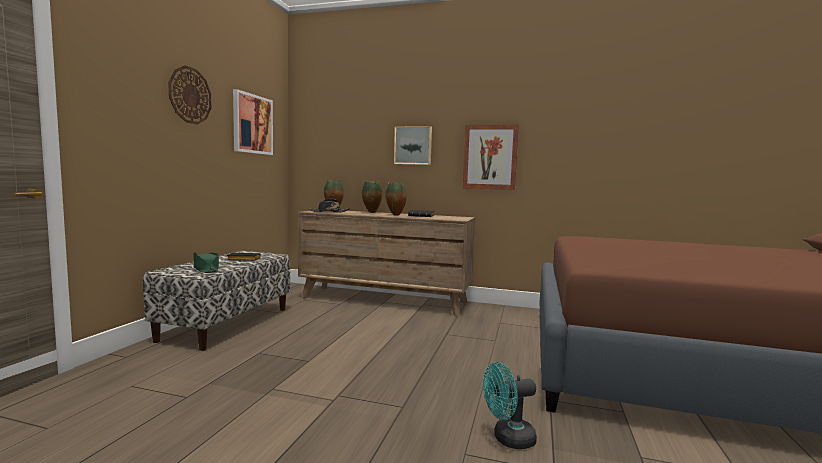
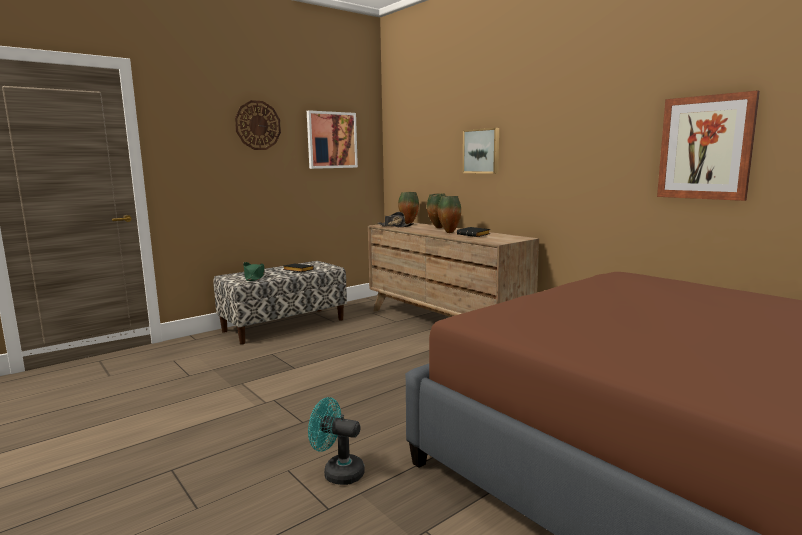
camera: 35 degrees right, 5 degrees up
picture [463,125,519,190] -> picture moved to [657,90,760,201]

